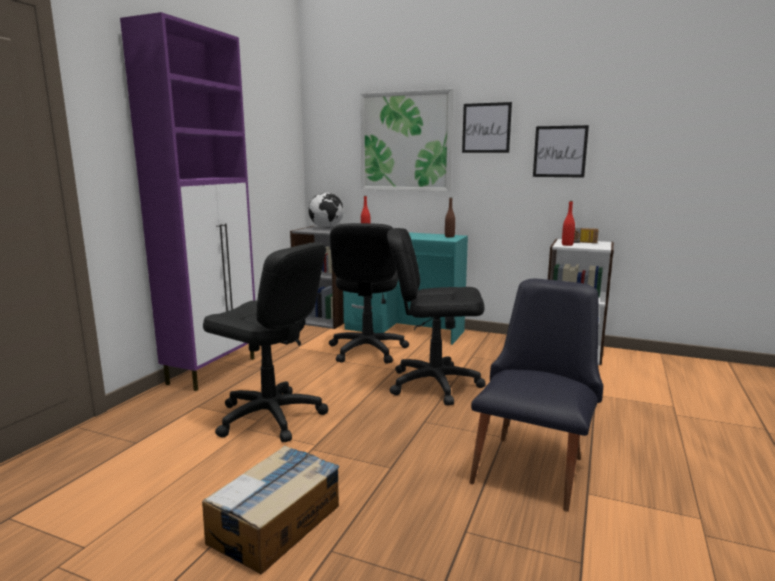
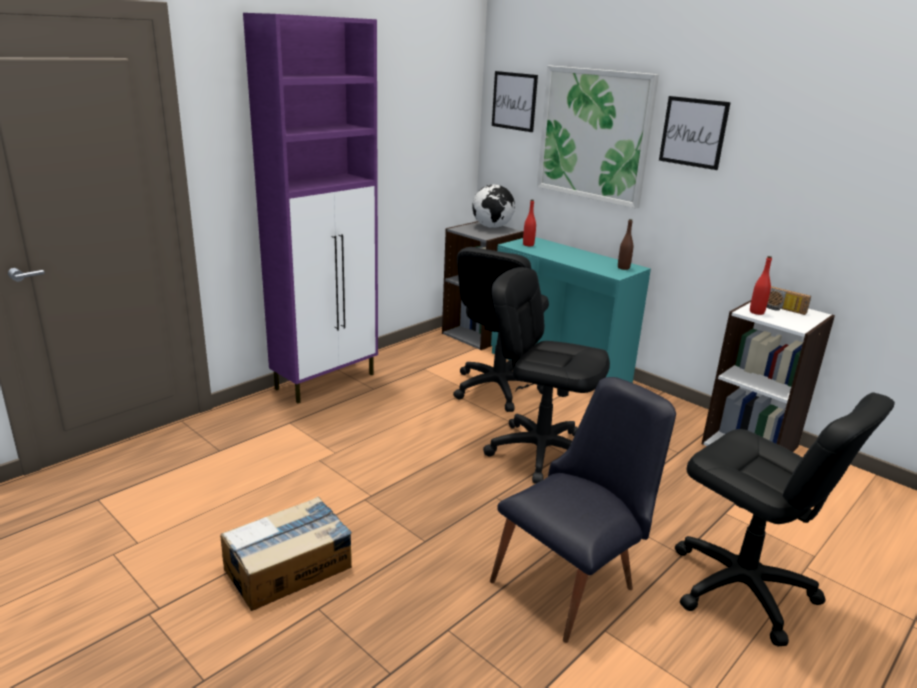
camera: 20 degrees right, 10 degrees up
black office chair [203,242,328,442] -> black office chair moved to [675,392,895,646]
picture [533,125,589,178] -> picture moved to [492,71,538,132]

